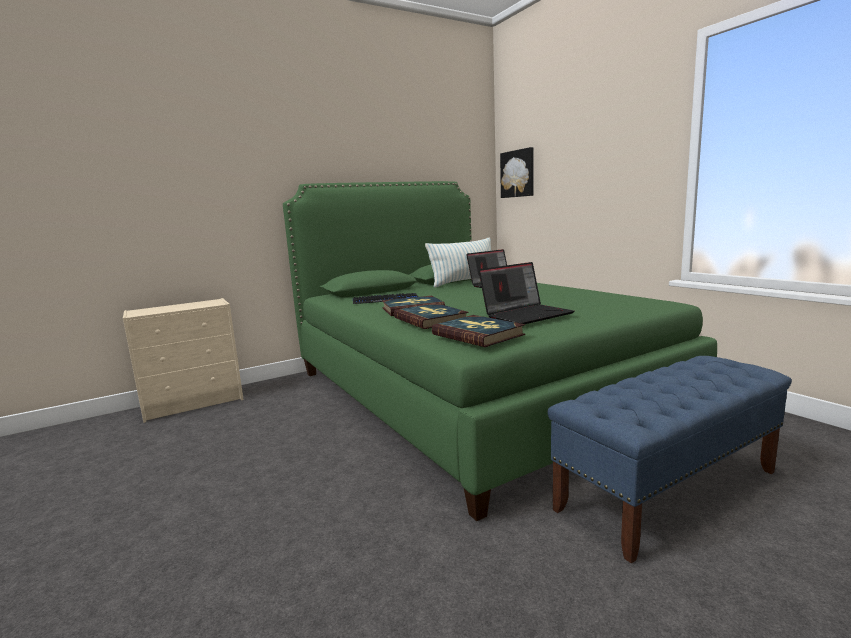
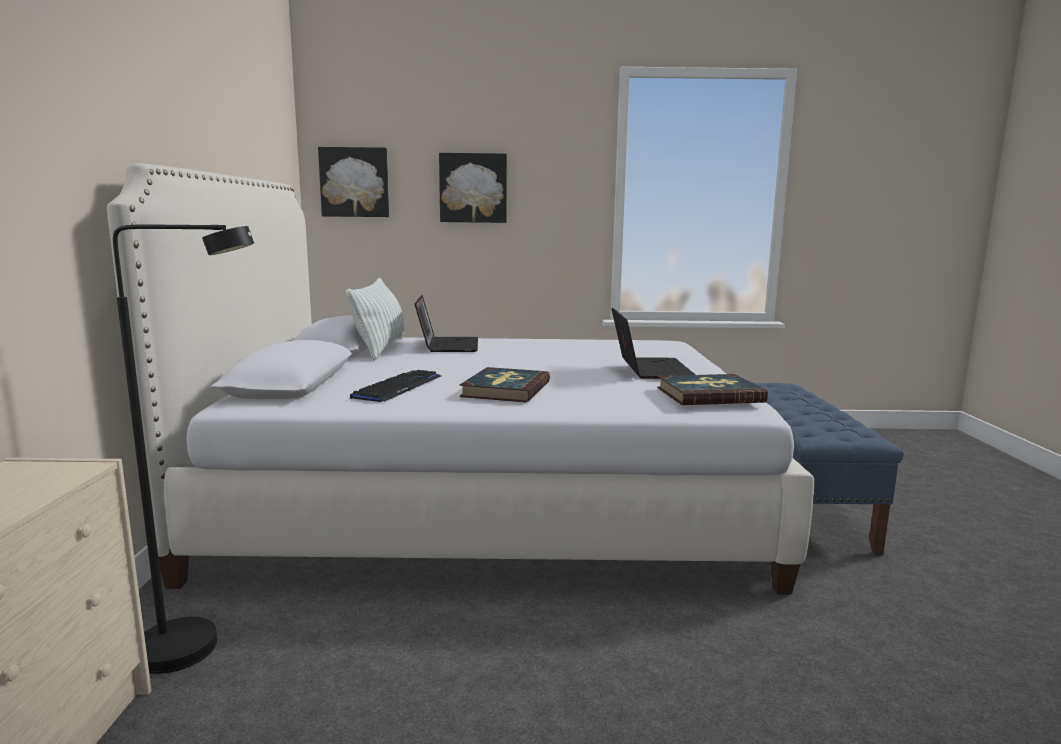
camera: 60 degrees left, 0 degrees up
green bed [283,181,717,521] -> white bed [107,163,814,595]
book [394,303,468,329] -> none
none -> black floor lamp [113,225,254,674]
none -> picture [439,153,507,223]

